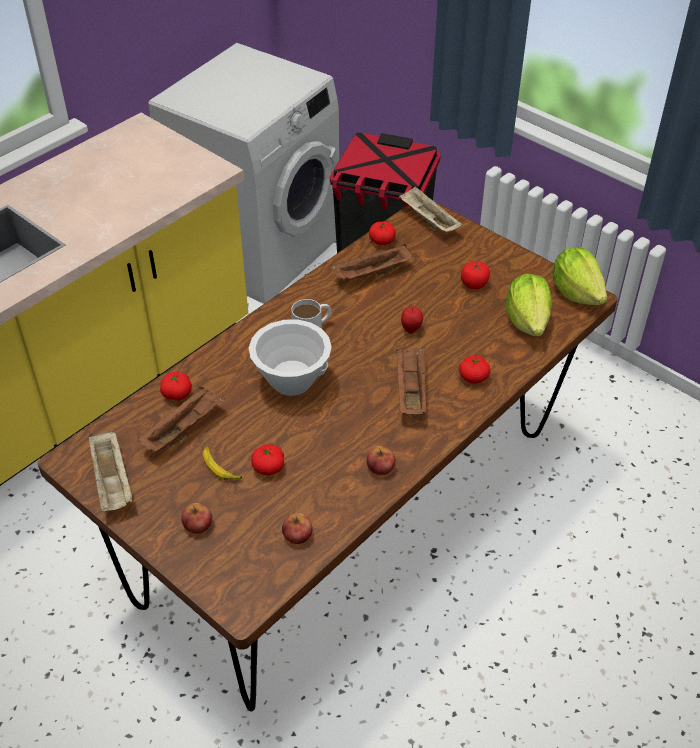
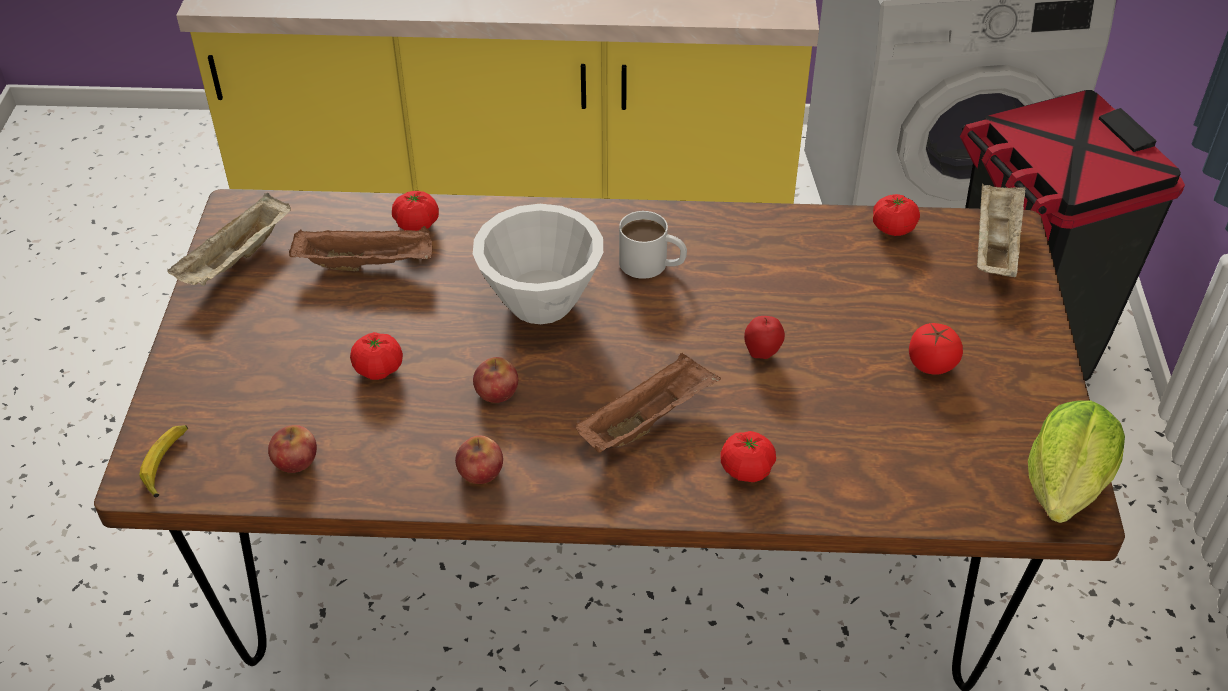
camera: 50 degrees right, 0 degrees up
apple [181,503,212,534] -> apple moved to [473,357,518,403]
banana [203,446,242,480] -> banana moved to [139,425,188,497]
brown tray [331,244,413,281] -> none
lettuce [505,273,552,336] -> none

